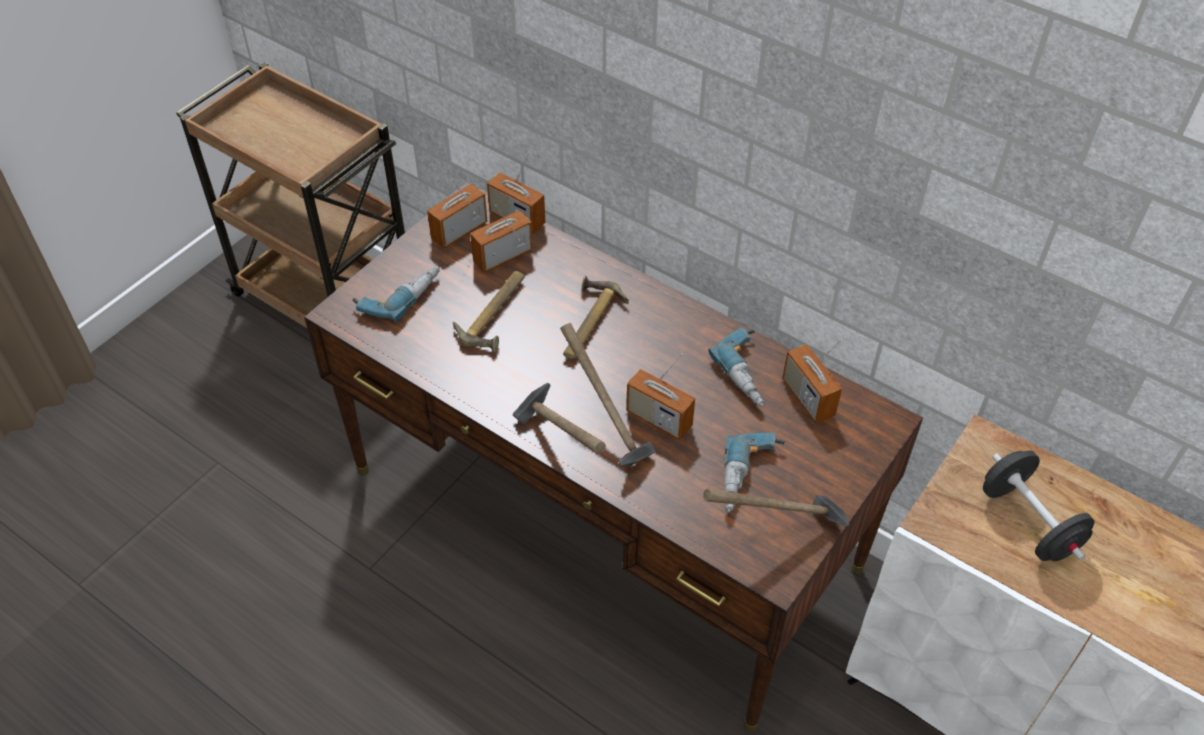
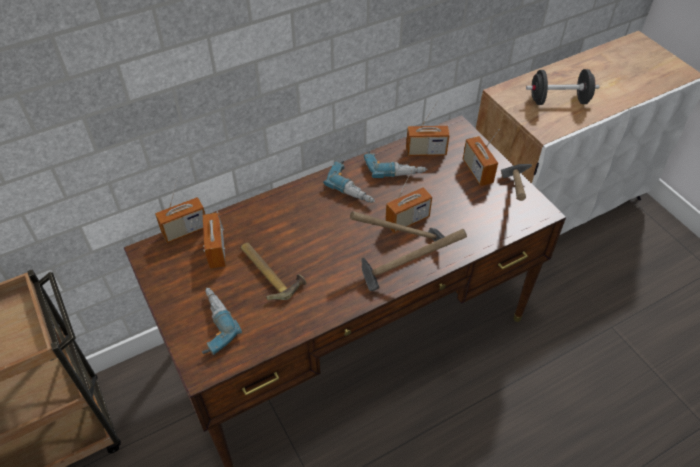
camera: 65 degrees left, 0 degrees up
radio [427,179,487,248] -> radio moved to [463,129,500,186]
hammer [563,276,629,359] -> none
power drill [724,433,785,513] -> power drill moved to [323,160,375,203]

